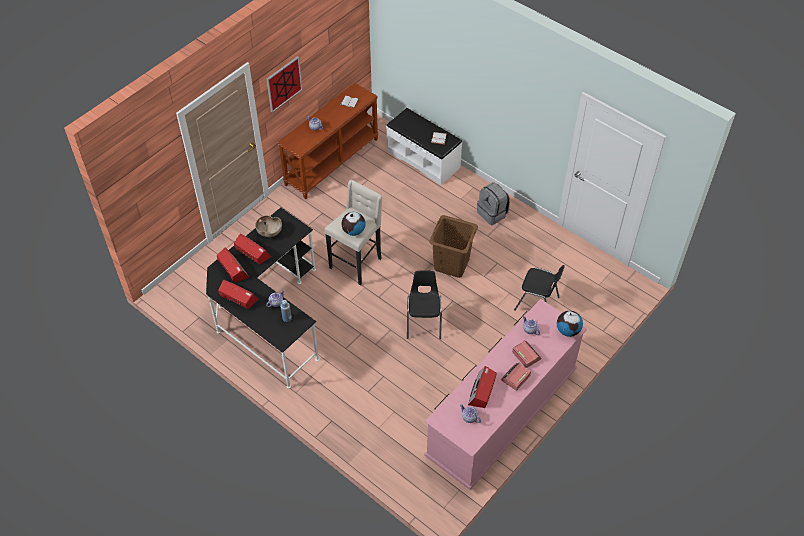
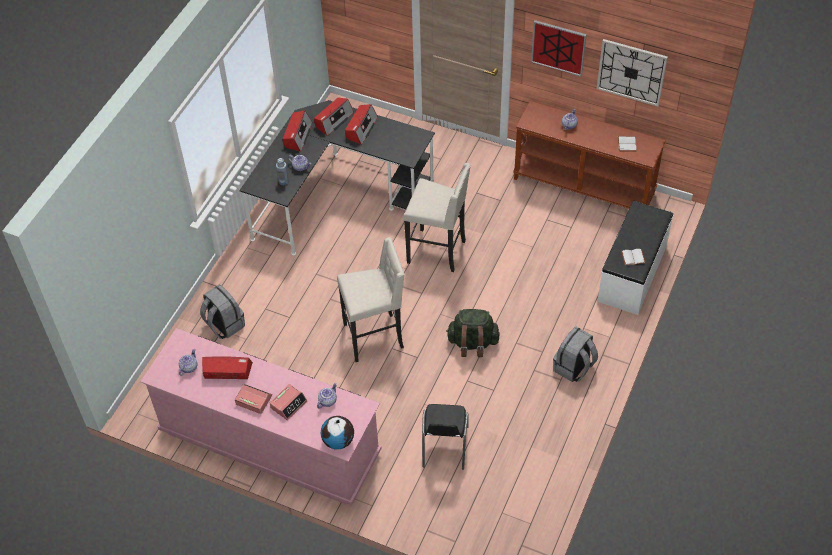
camera: 75 degrees right, 0 degrees up
brown bowl [255,215,282,237] -> none
globe [341,212,366,236] -> none
black chair [407,270,442,339] -> beige stool [337,237,405,362]
brown laundry basket [429,215,478,278] -> green backpack [446,309,500,357]
none -> grey backpack [200,285,245,339]
none -> wall clock [597,39,668,106]

